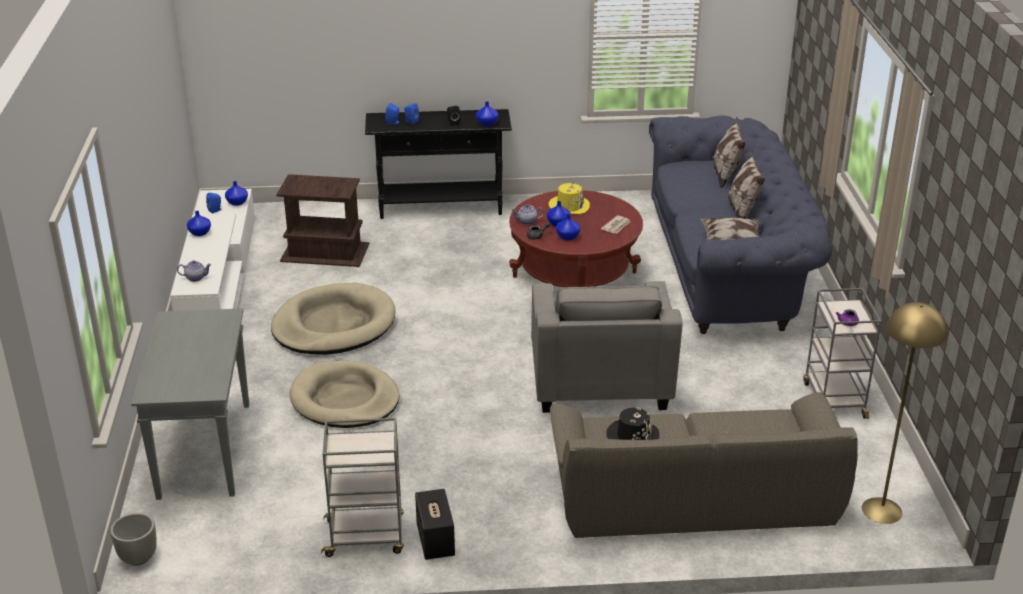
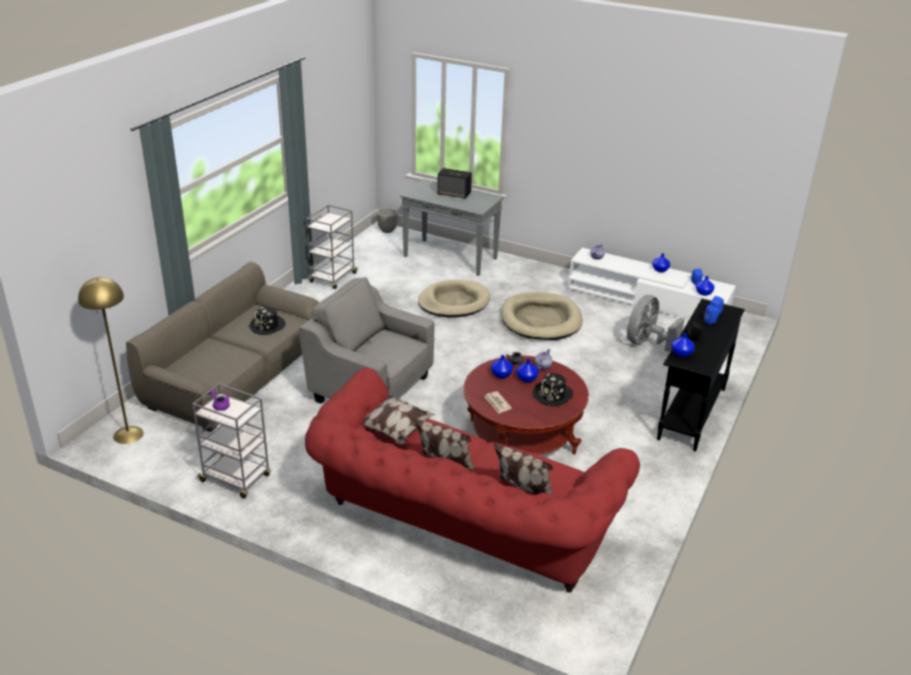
camera: 120 degrees right, 0 degrees up
brown side table [276,174,370,267] -> grey fan [627,295,685,352]
speaker [415,489,455,560] -> speaker moved to [437,168,472,199]
yellow hat [549,182,590,214] -> black hat [533,373,573,407]
blue sofa [649,116,832,334] -> red sofa [305,367,640,593]

